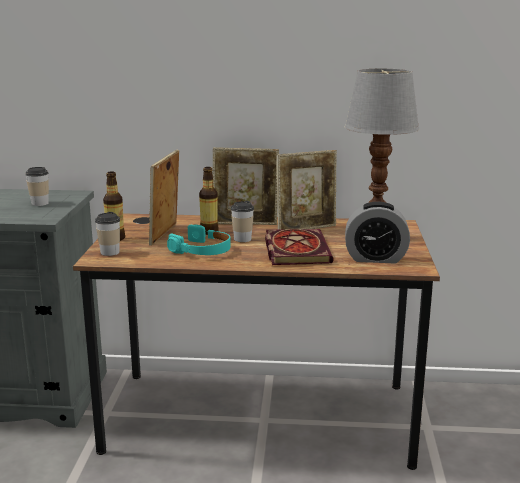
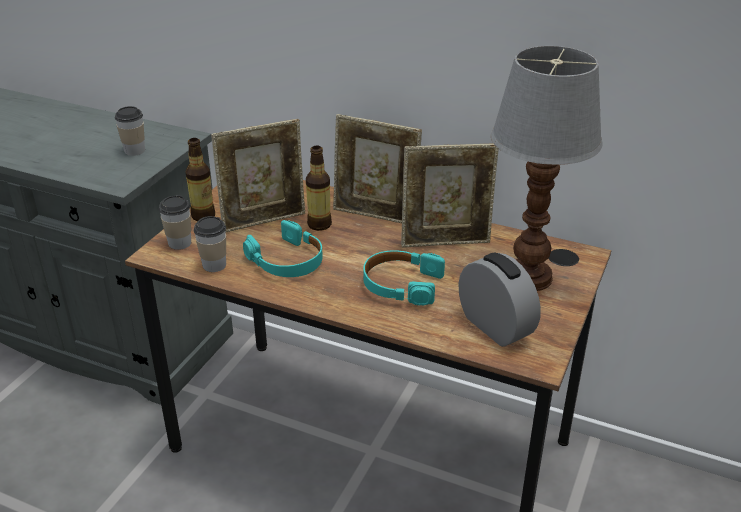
camera: 20 degrees right, 15 degrees up
picture frame [149,150,179,246] -> picture frame turned 150 degrees counterclockwise [211,119,305,233]
cup [231,201,254,242] -> cup moved to [193,216,226,272]
book [265,229,333,265] -> turquoise headphones [363,250,445,306]
alarm clock [345,202,410,263] -> alarm clock turned 150 degrees counterclockwise [459,253,541,347]

